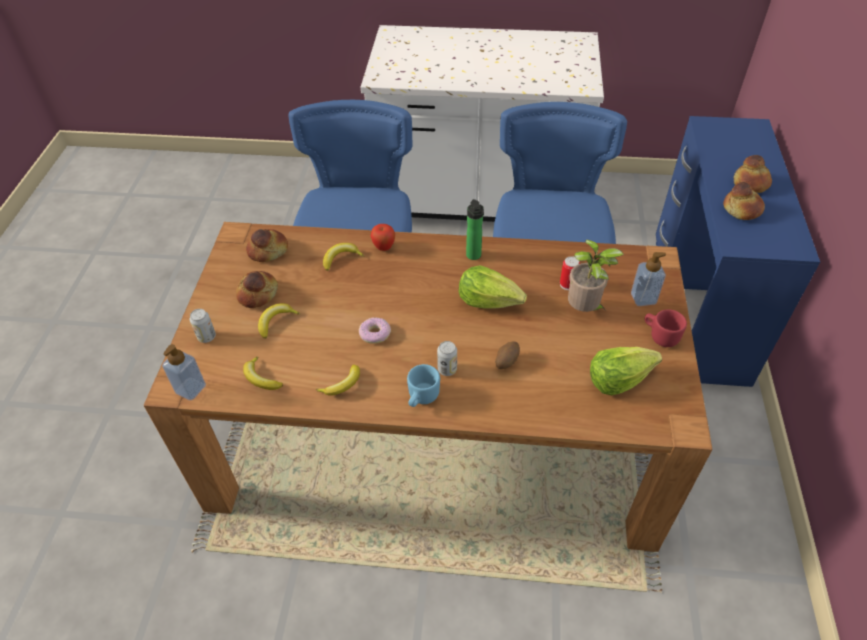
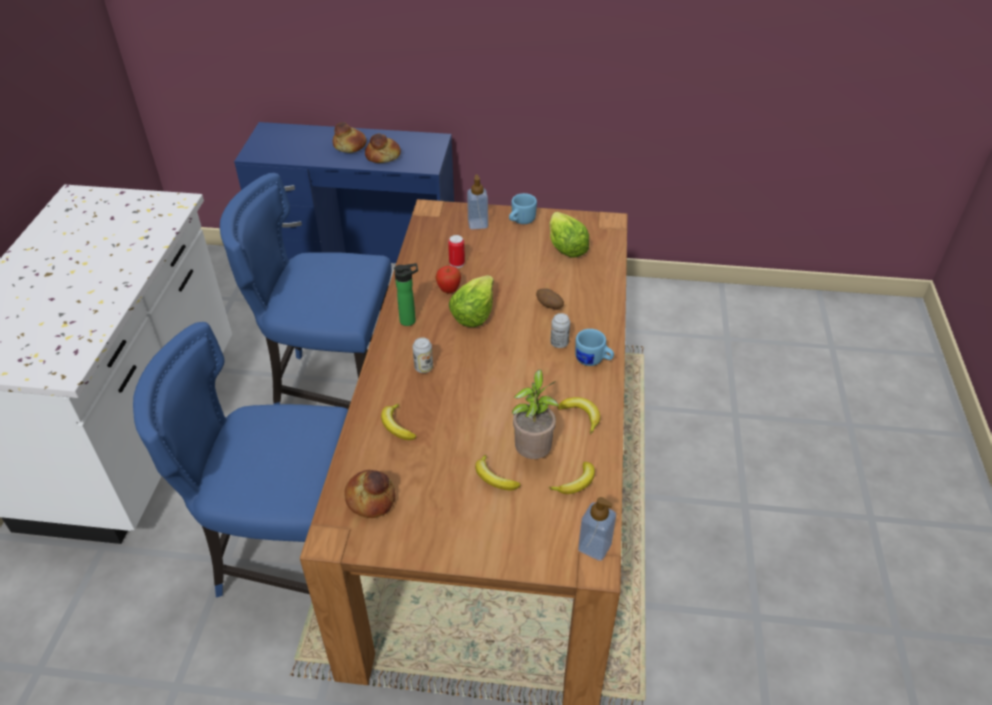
camera: 90 degrees left, 5 degrees down
can [190,309,216,343] -> can moved to [413,337,433,373]
bread [236,271,278,308] -> none
donut [359,317,391,344] -> none
apple [371,224,395,251] -> apple moved to [435,266,461,294]
potted plant [568,240,624,312] -> potted plant moved to [512,370,559,459]
red mug [645,309,687,347] -> blue mug [509,193,537,224]

